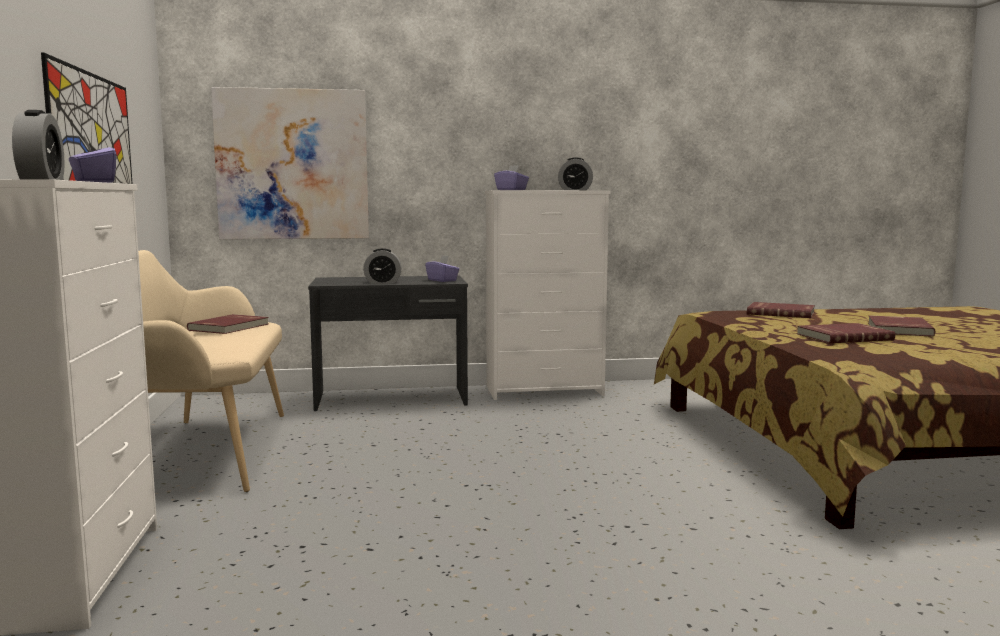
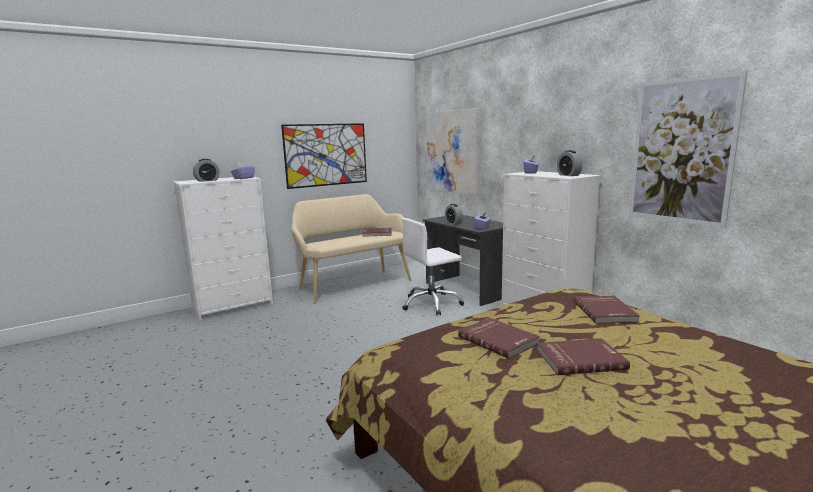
camera: 65 degrees right, 5 degrees up
none -> white office chair [402,218,464,316]
none -> picture [629,71,747,228]

